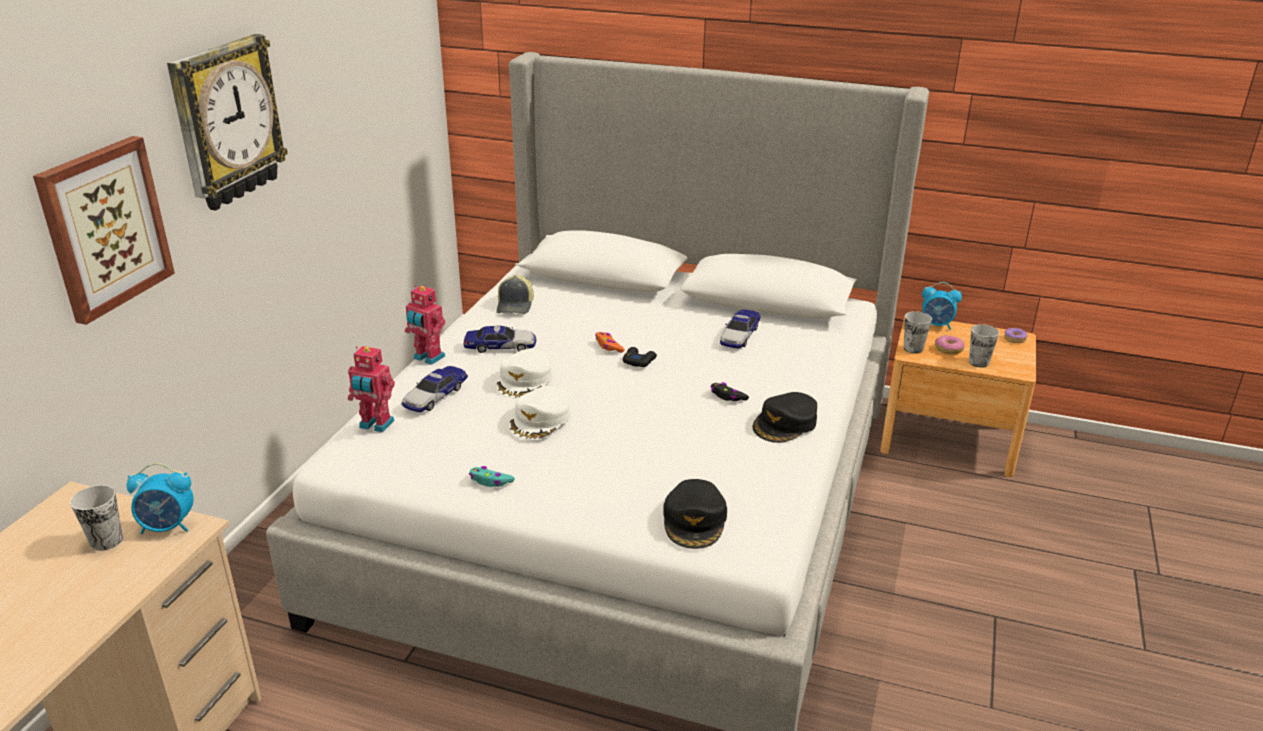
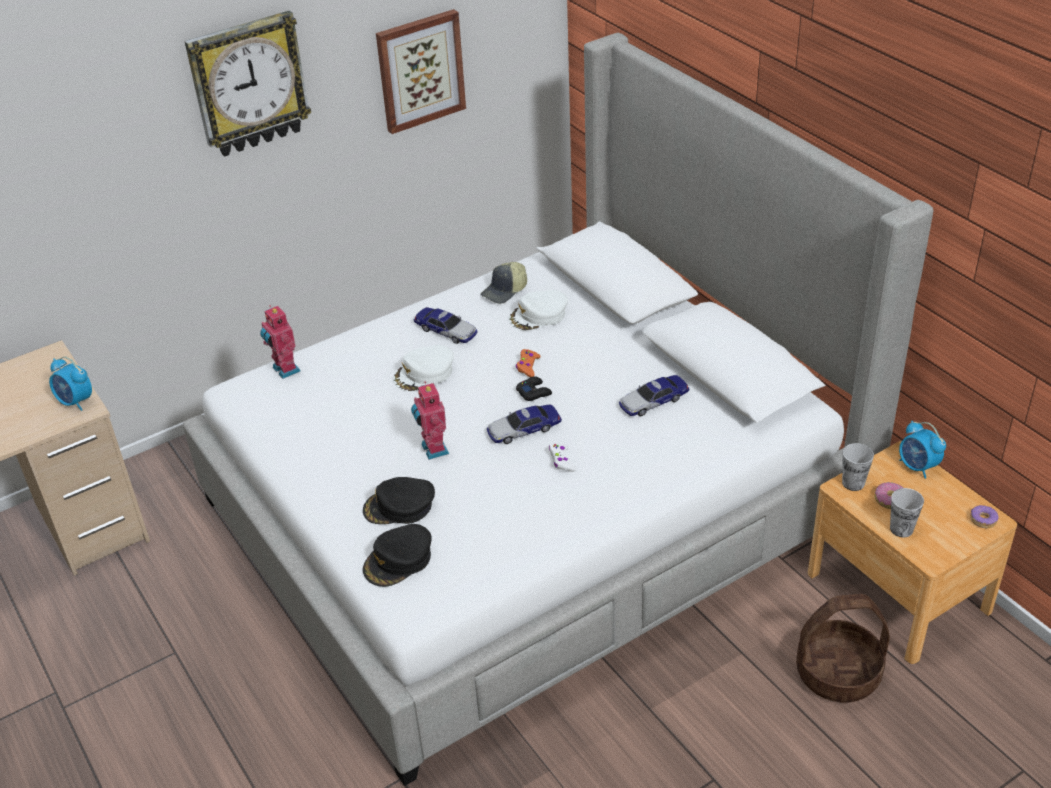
camera: 40 degrees right, 10 degrees up
picture [33,136,175,325] -> picture moved to [376,9,466,134]
cup [70,485,123,551] -> none
toy car [402,366,468,412] -> toy car moved to [487,404,562,444]
toy robot [405,285,445,365] -> toy robot moved to [411,382,449,460]
turquoise game controller [469,466,515,487] -> none
white cap [509,386,570,440] -> white cap moved to [508,290,568,331]
black game controller [710,382,749,401] -> white game controller [549,443,577,472]
black cap [752,392,817,443] -> black cap moved to [363,477,435,524]
none -> basket [796,594,890,703]

